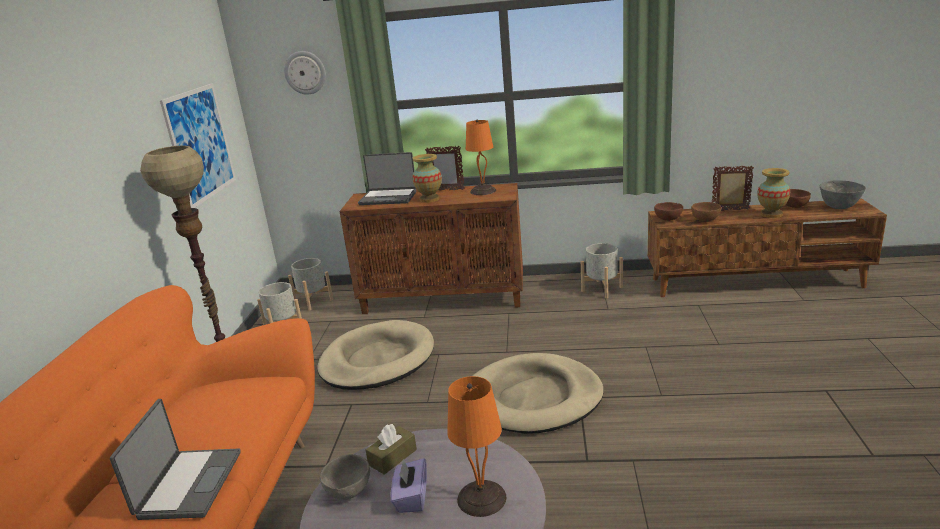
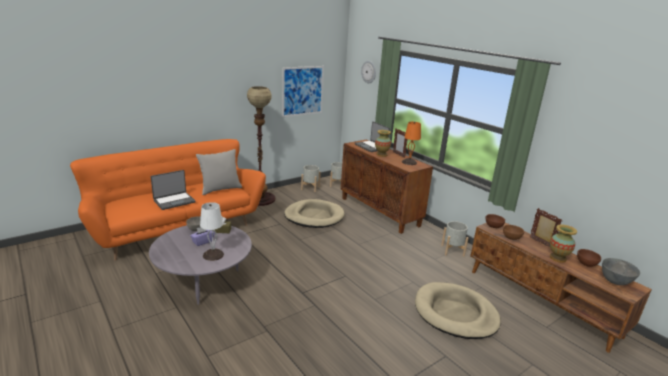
camera: 45 degrees right, 0 degrees up
orange table lamp [447,376,507,517] -> white table lamp [200,202,224,261]
beige dog bed [473,353,604,434] -> beige dog bed moved to [415,282,501,339]
none -> grey pillow [196,149,242,195]

